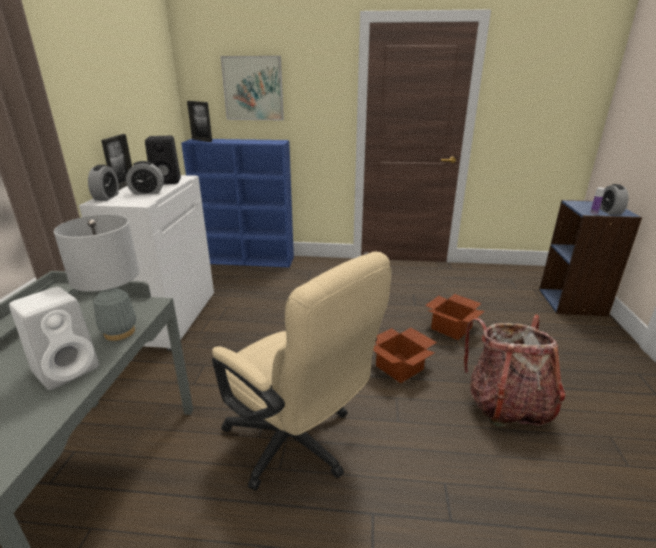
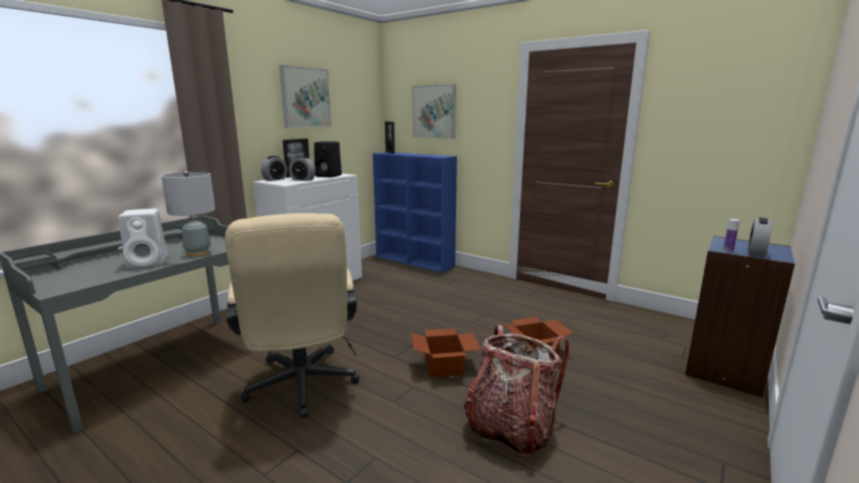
camera: 30 degrees right, 10 degrees down
none -> picture [279,65,332,128]

